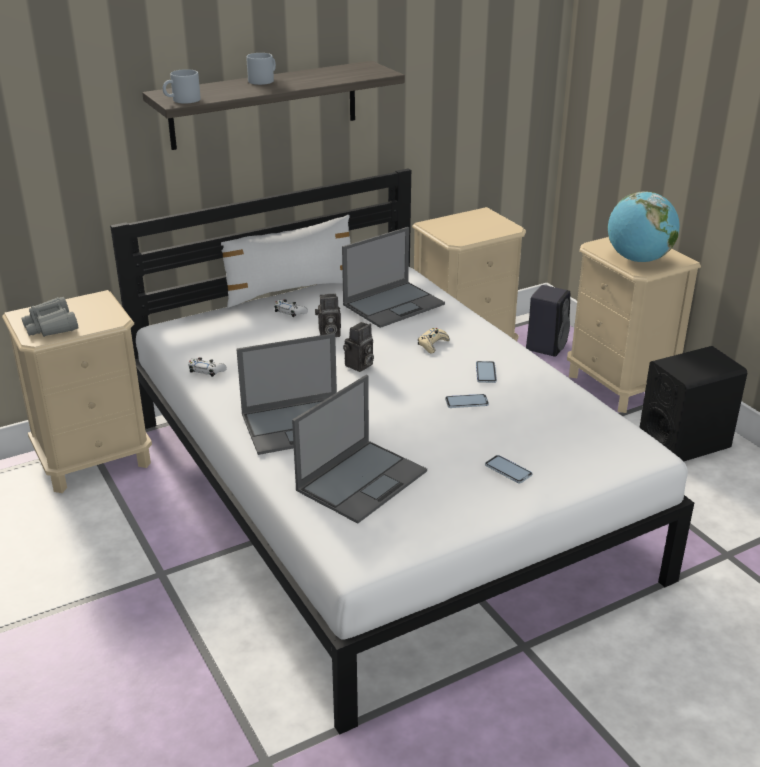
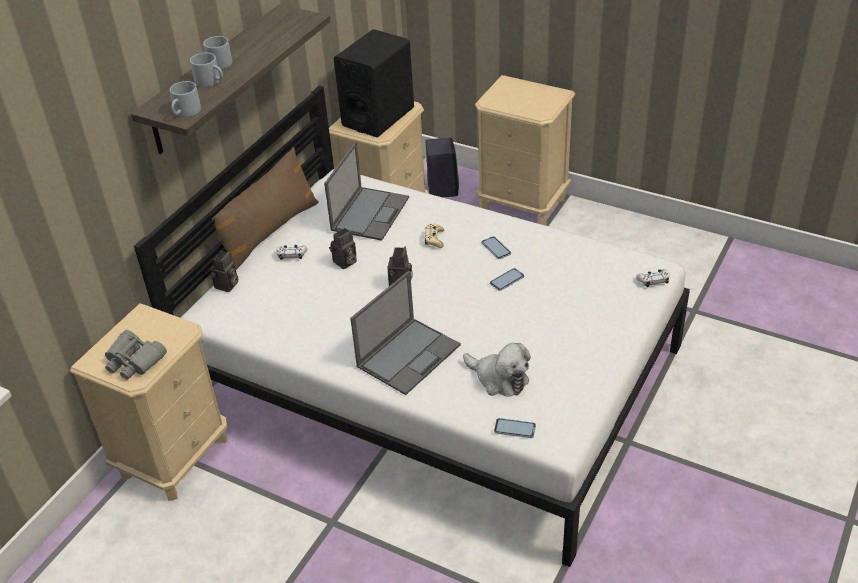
camera: 30 degrees left, 10 degrees up
white game controller [188,357,227,377] -> white game controller moved to [636,269,670,287]
white pillow [221,215,350,308] -> brown pillow [207,147,319,270]
laptop [292,375,427,524] -> plush toy [463,343,531,397]
phone [485,455,532,483] -> phone moved to [494,418,536,438]
globe [607,192,679,262] -> none
black speaker [639,346,747,461] -> black speaker moved to [334,29,414,137]
none -> grey mug [190,53,223,87]
none -> camera [210,251,238,292]

